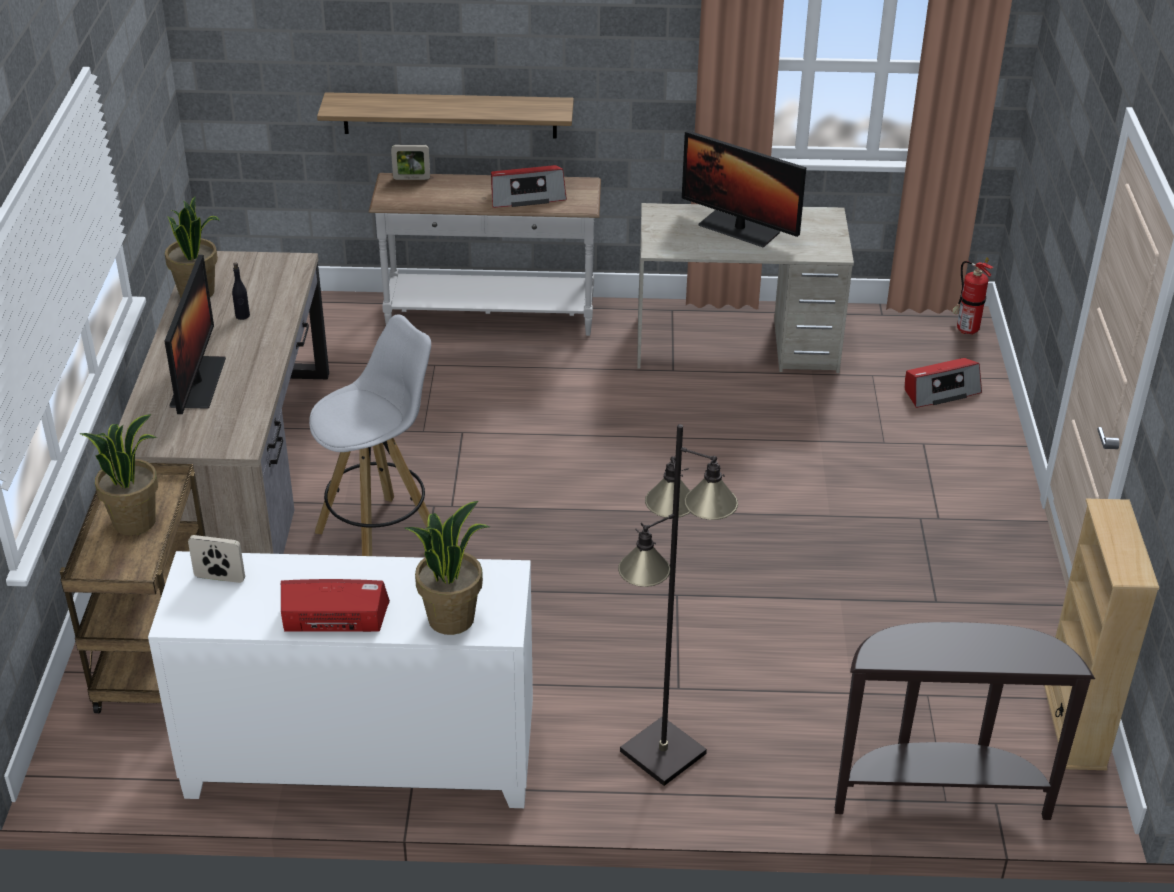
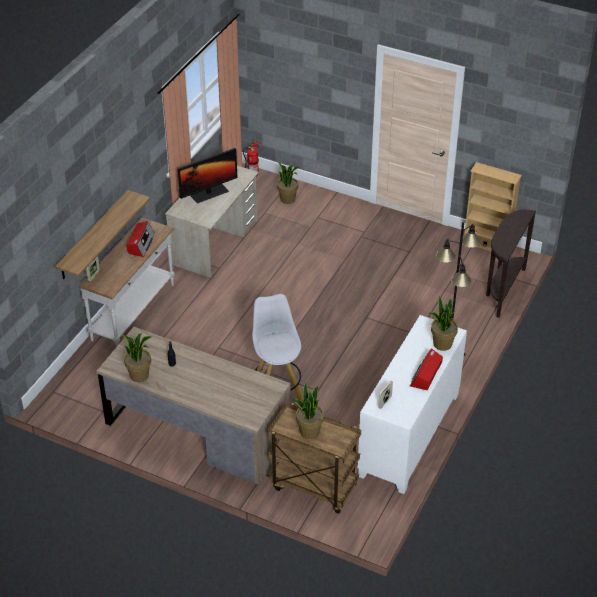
camera: 65 degrees left, 5 degrees up
monitor [165,255,226,414] -> none
radio [905,358,982,408] -> potted plant [277,163,301,204]

